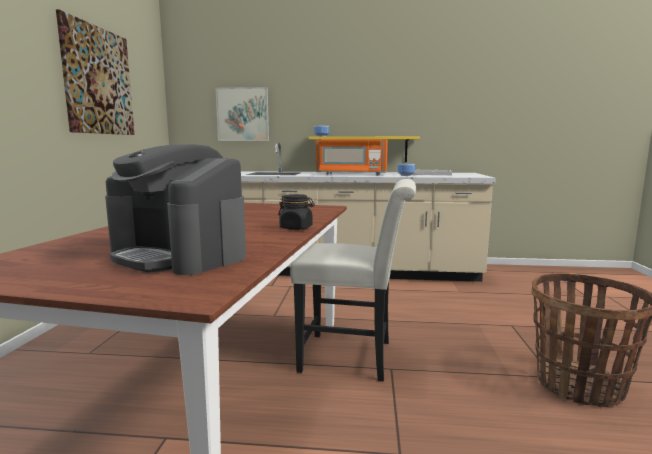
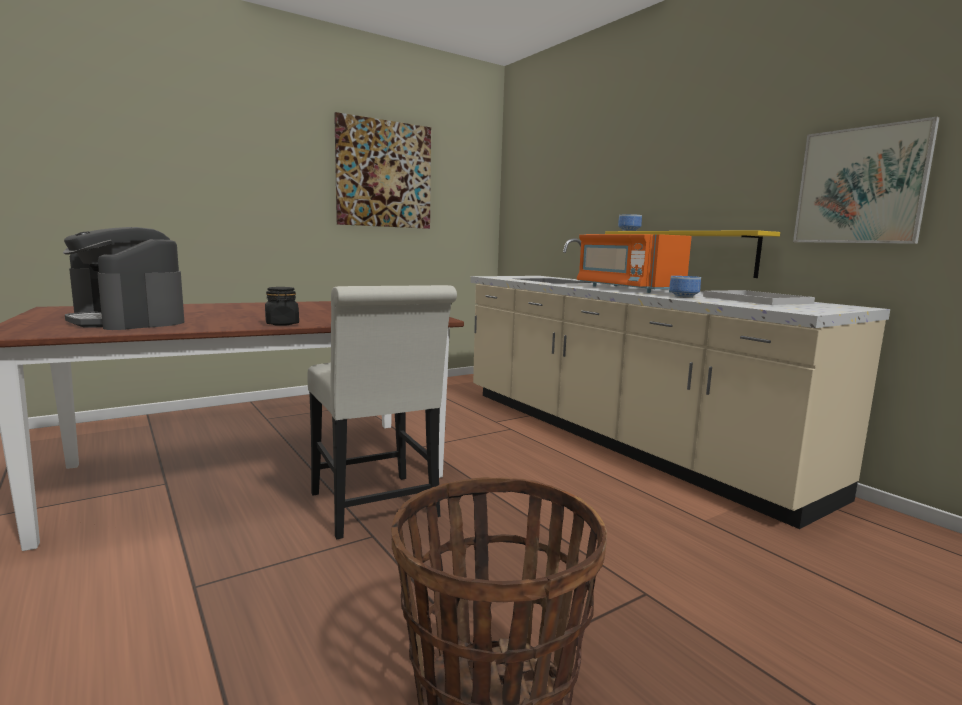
camera: 50 degrees right, 0 degrees up
coffee machine [105,144,246,275] -> coffee machine turned 45 degrees counterclockwise [63,227,184,330]
picture [216,87,269,141] -> picture moved to [793,117,940,244]

